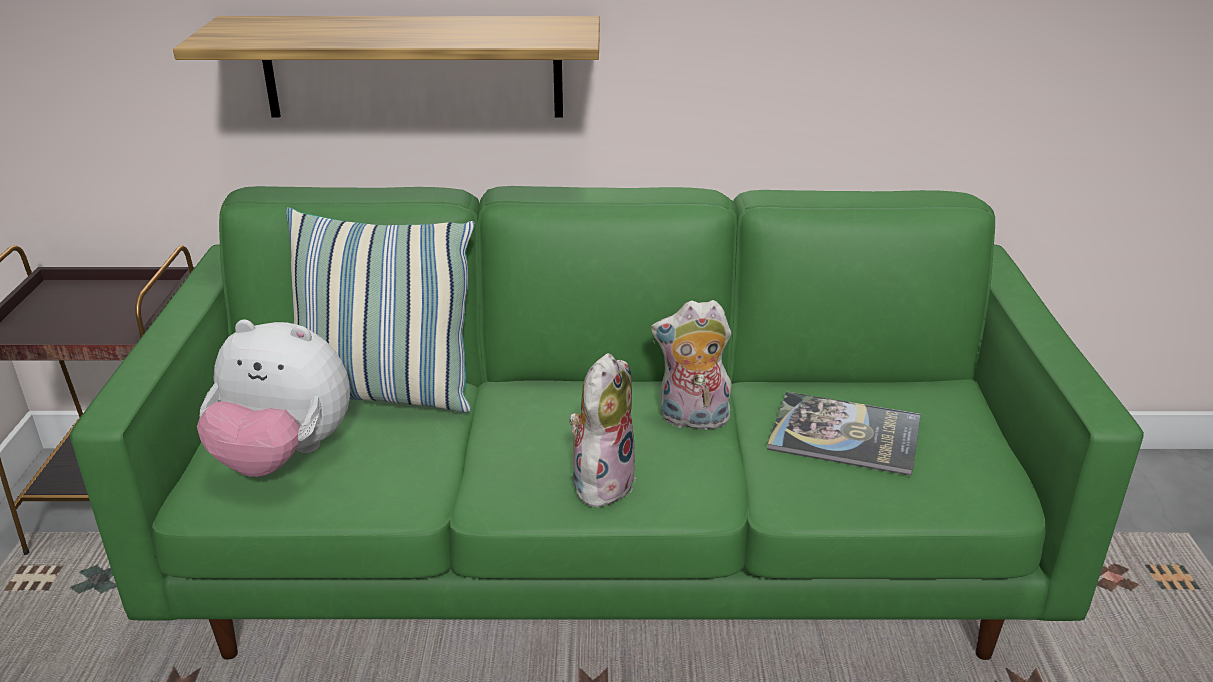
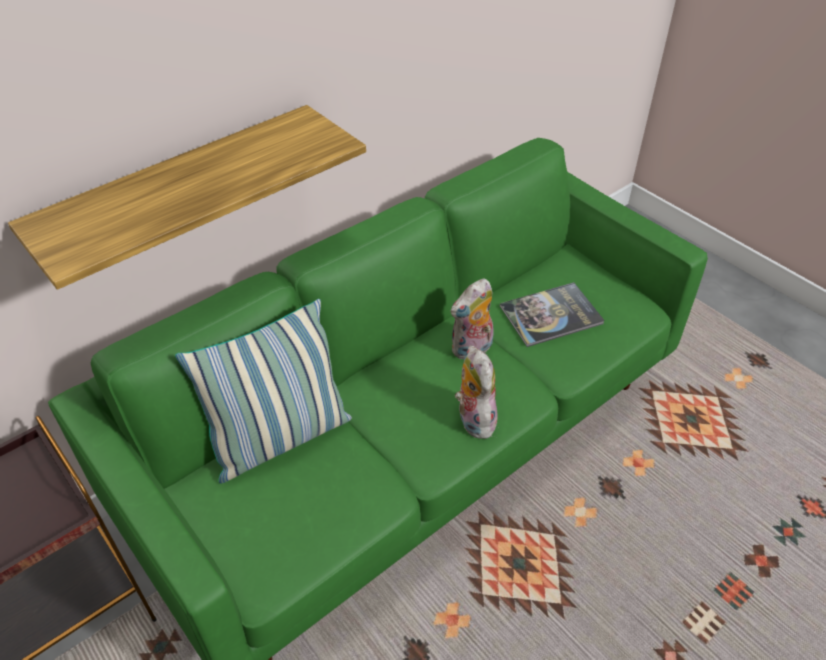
camera: 40 degrees left, 15 degrees up
plush toy [197,320,350,477] -> none

